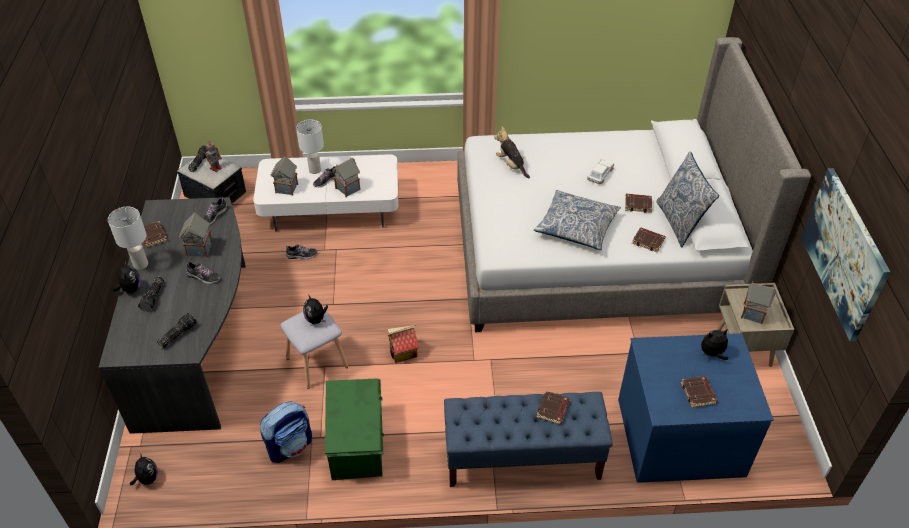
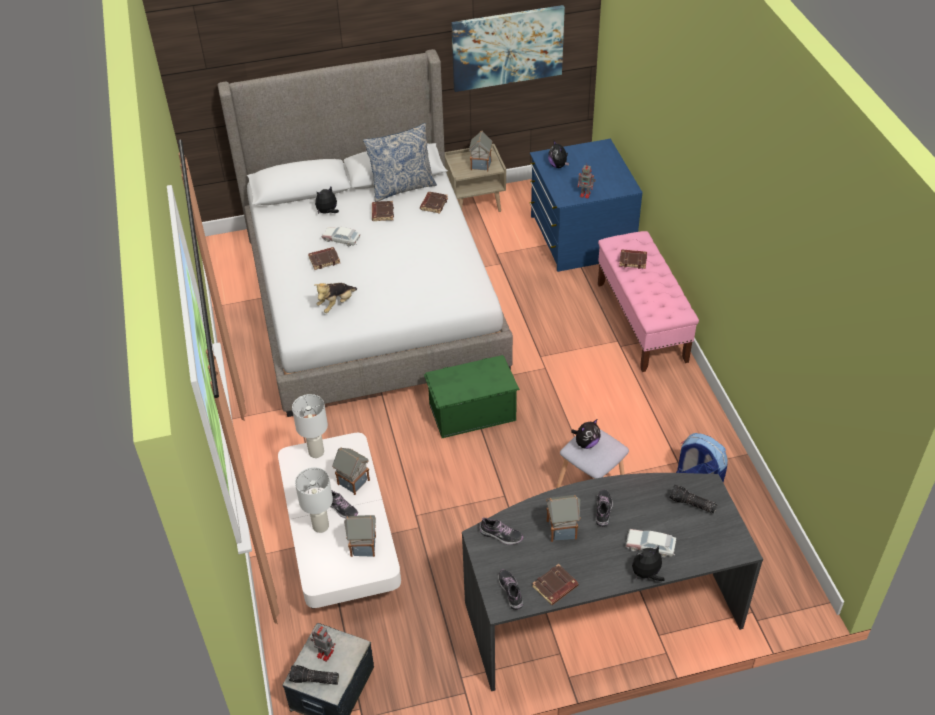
camera: 100 degrees left, 0 degrees up
white table lamp [108,207,148,270] -> white table lamp moved to [292,394,328,458]
plush toy [130,453,158,485] -> plush toy moved to [315,187,339,214]
flashlight [138,277,164,312] -> toy car [625,529,676,558]
shoe [286,245,318,259] -> shoe moved to [498,569,523,610]
green storage box [325,378,384,480] -> green storage box moved to [424,355,520,438]
toy house [388,325,419,363] -> none
blue bench [444,392,613,487] -> pink bench [598,231,699,372]
pillow [534,190,621,250] -> none
brown book [681,376,718,408] -> brown book moved to [308,247,340,270]
none -> toy robot [578,163,596,198]

